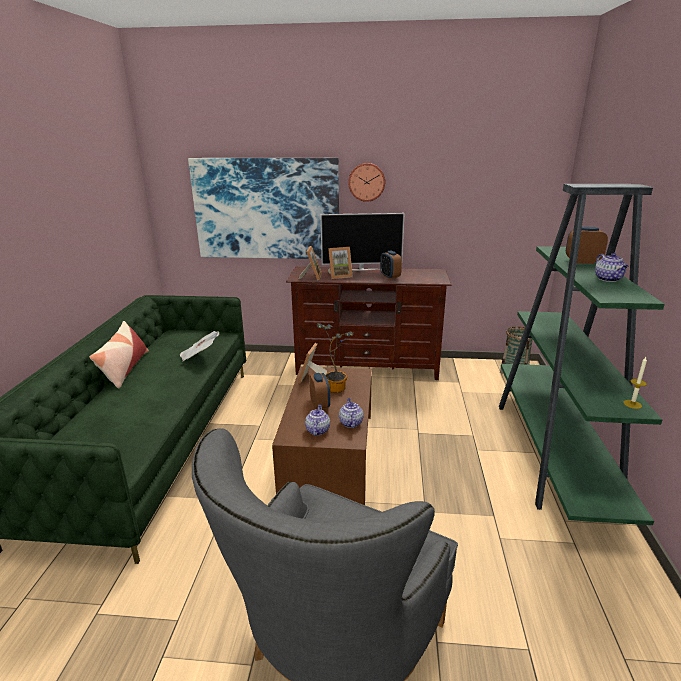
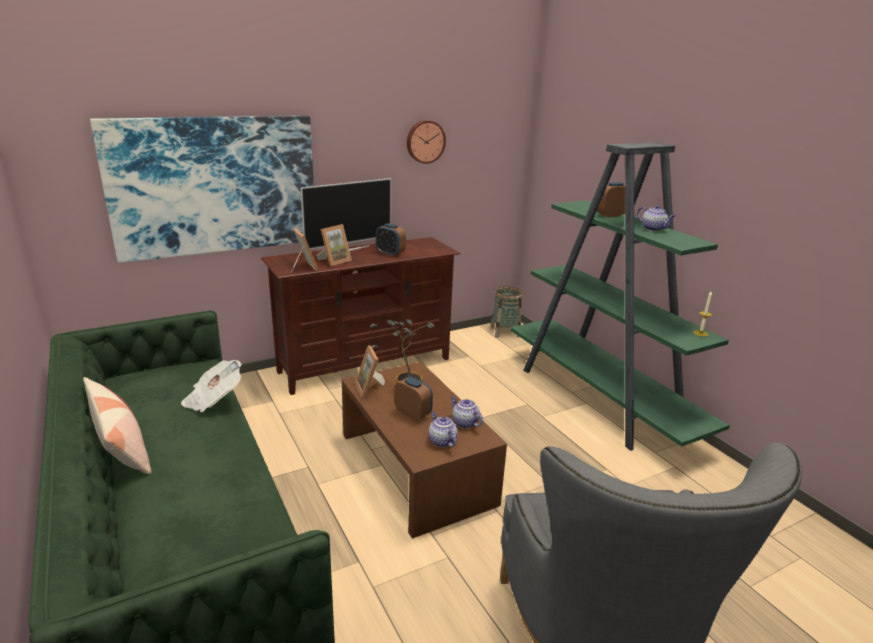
camera: 35 degrees left, 0 degrees up
wall clock [348,163,385,202] -> wall clock moved to [407,120,446,164]

